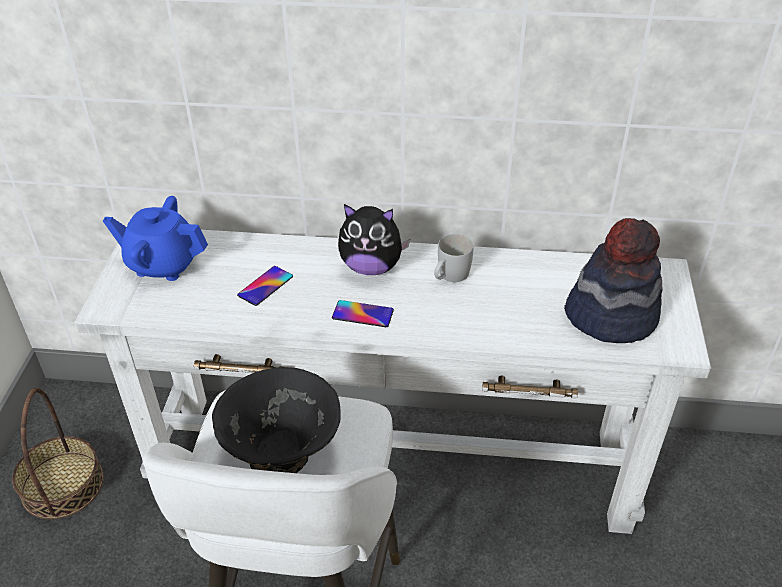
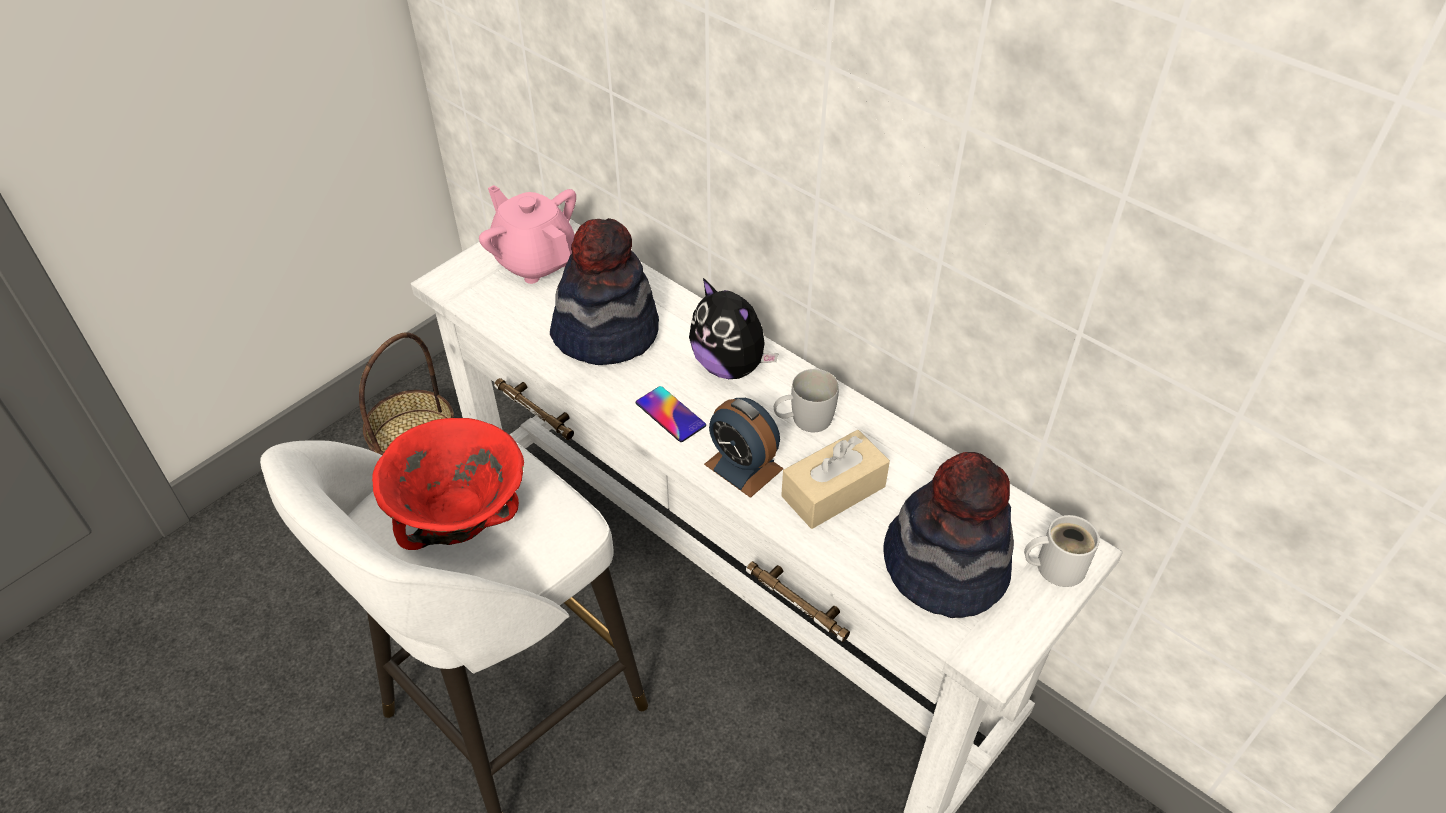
camera: 35 degrees right, 5 degrees up
blue teapot [103,196,208,281] -> pink teapot [479,185,576,284]
black bowl [212,367,341,473] -> red bowl [372,418,524,550]
phone [237,266,293,306] -> hat [550,218,659,365]
none -> alarm clock [704,398,784,498]
none -> beige tissue box [781,430,890,529]
none -> white mug [1024,515,1100,587]

